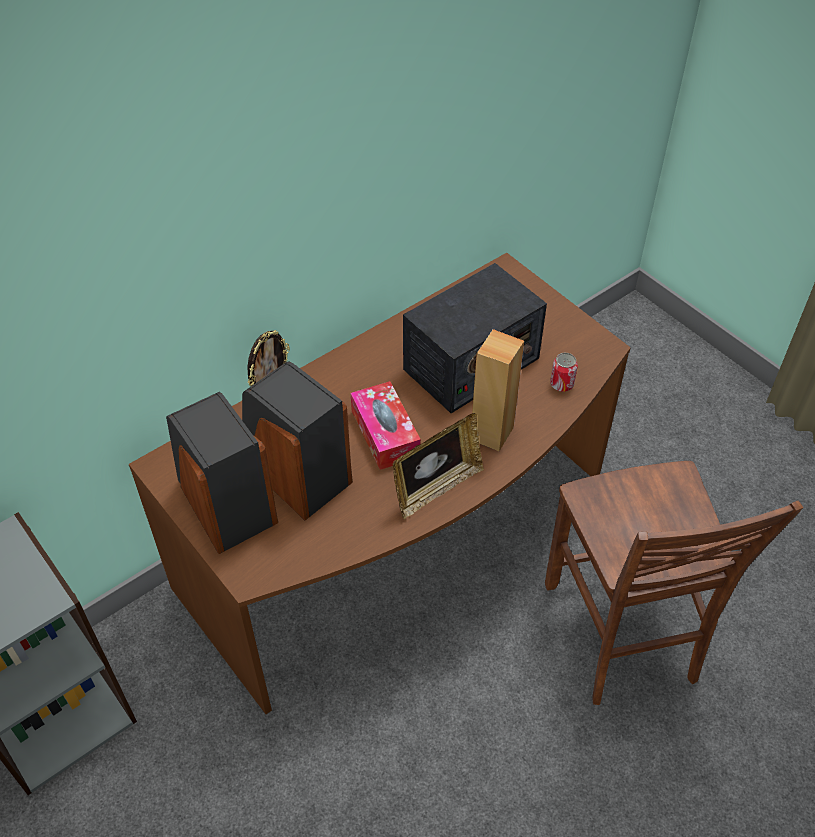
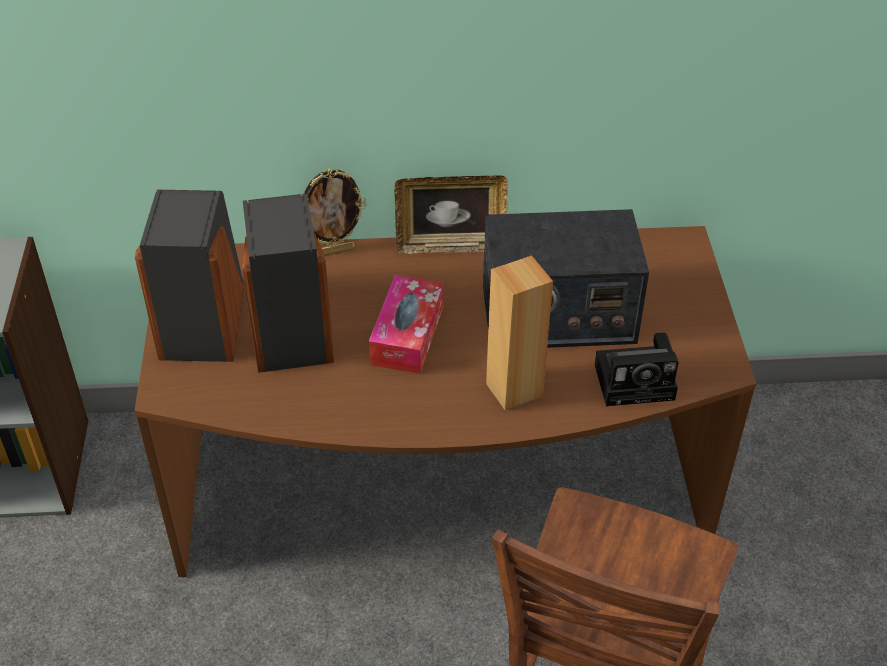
camera: 35 degrees right, 5 degrees down
picture frame [392,413,484,519] -> picture frame moved to [394,175,508,254]
can [550,353,578,392] -> camera [595,332,679,406]

